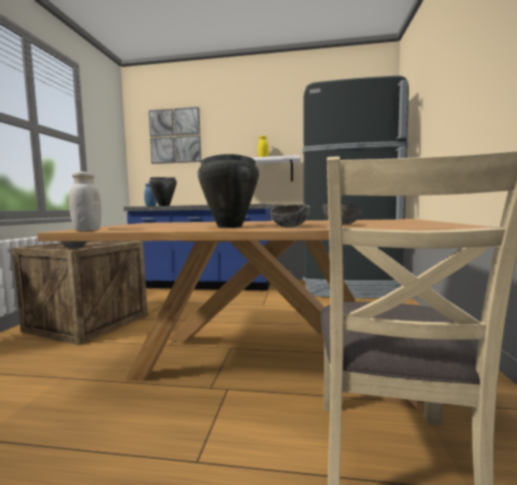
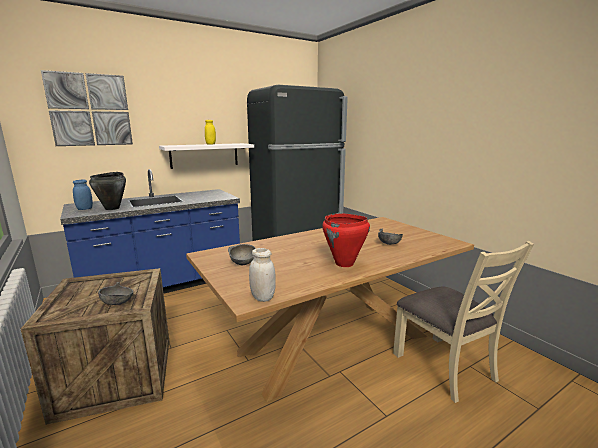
camera: 40 degrees left, 10 degrees up
black cooking pot [198,154,259,228] -> red cooking pot [322,213,370,267]
grey bowl [270,203,310,228] -> grey bowl moved to [228,244,256,265]

